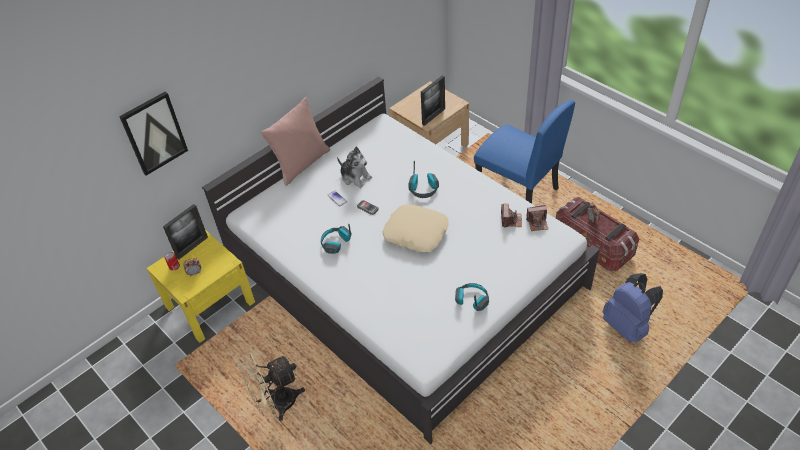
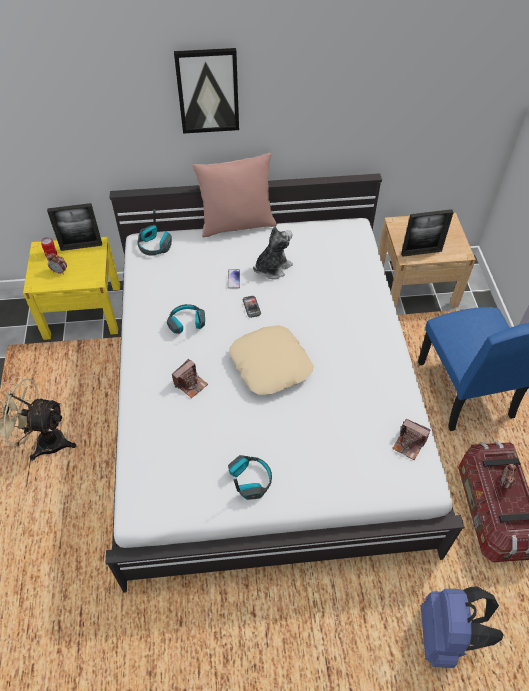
camera: 35 degrees right, 5 degrees up
picture [119,91,188,176] -> picture moved to [174,48,239,134]
plush toy [337,147,372,188] -> plush toy turned 120 degrees counterclockwise [253,226,293,279]
headphones [409,161,439,198] -> headphones moved to [138,209,172,256]
camera [501,204,522,228] -> camera moved to [172,359,208,398]

